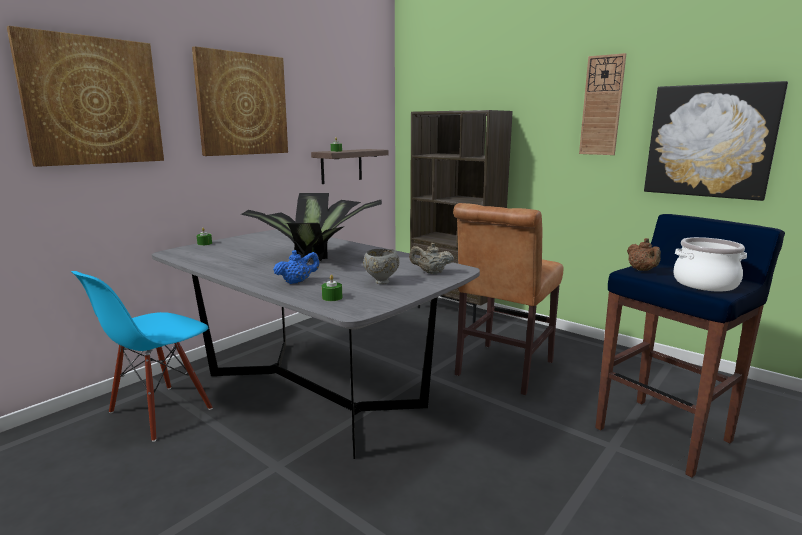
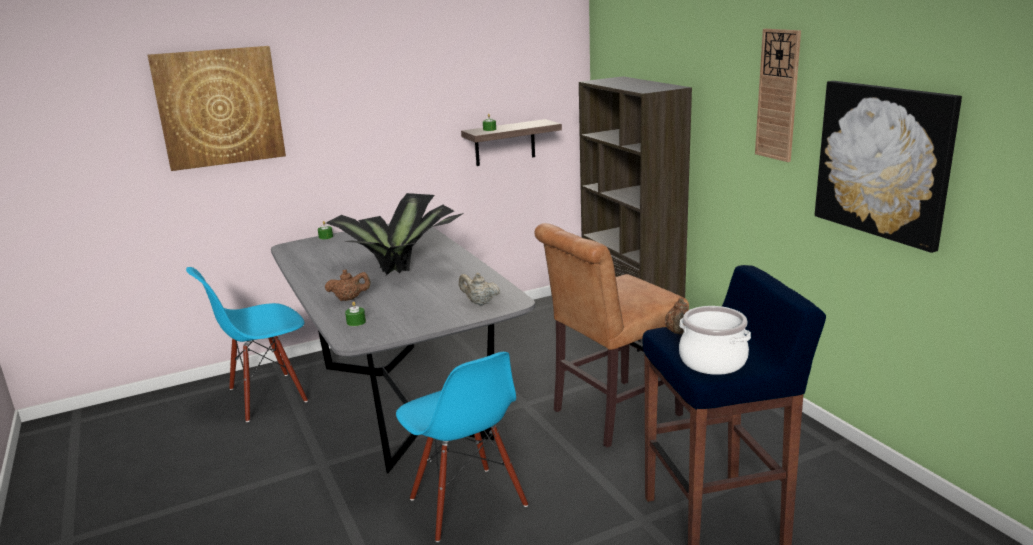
camera: 25 degrees right, 5 degrees up
picture [192,46,288,156] -> none
blue teapot [273,250,320,284] -> brown teapot [325,270,371,301]
grey bowl [363,249,400,284] -> none
none -> blue chair [396,352,528,542]

